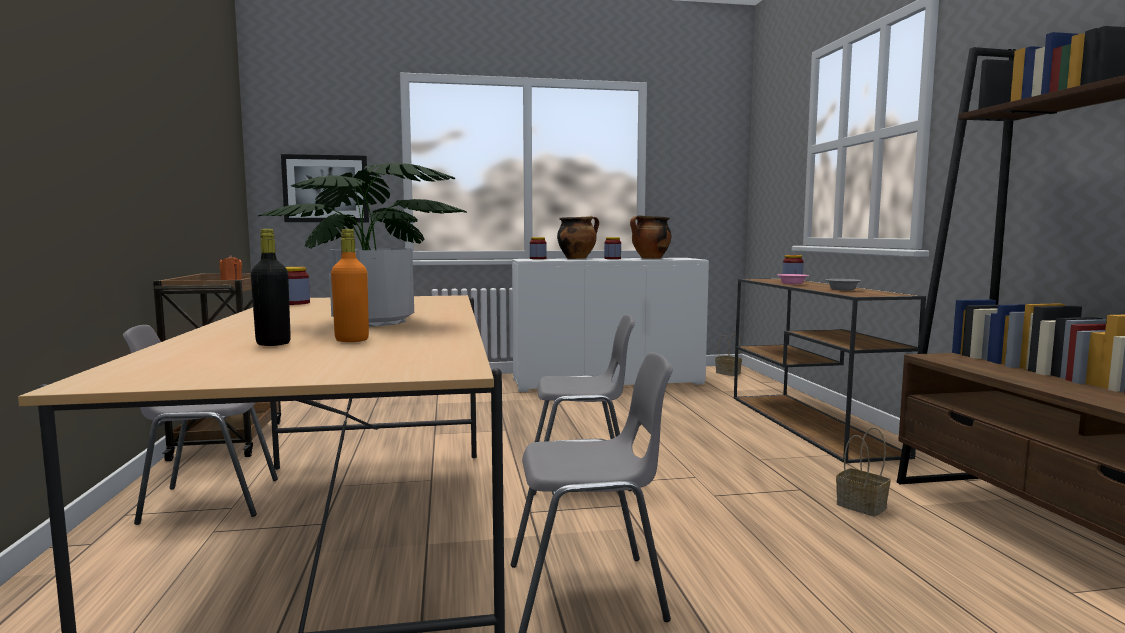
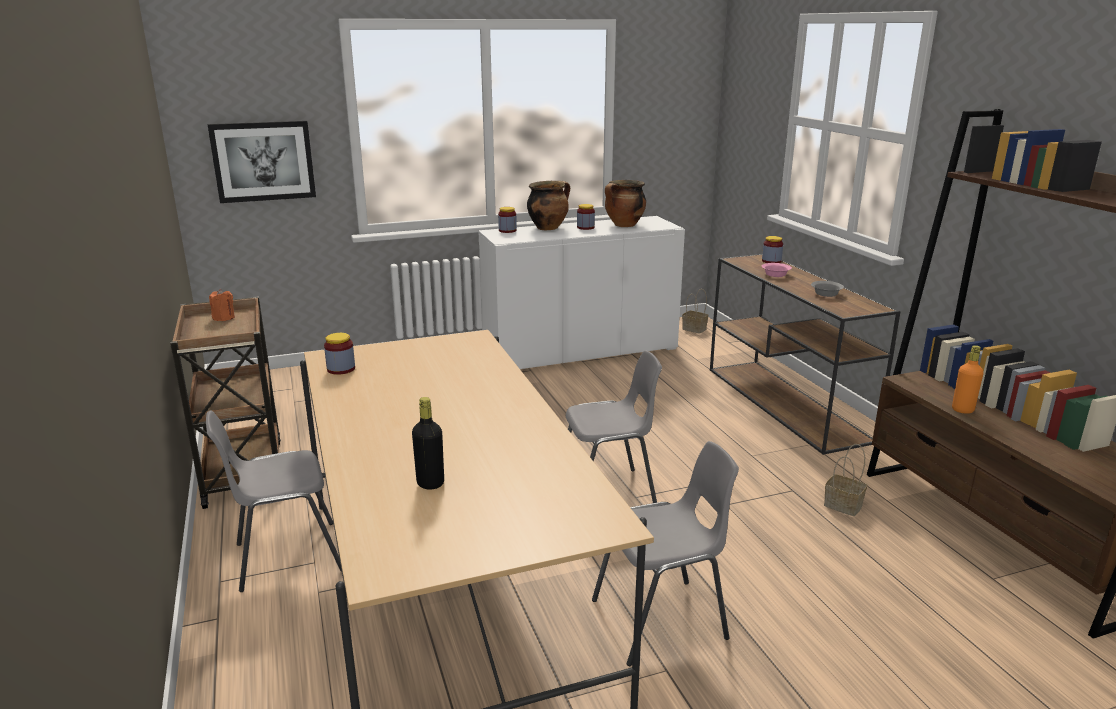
camera: 10 degrees left, 15 degrees up
potted plant [258,163,467,326] -> none
orange bottle [331,229,369,342] -> orange bottle moved to [952,345,984,414]

